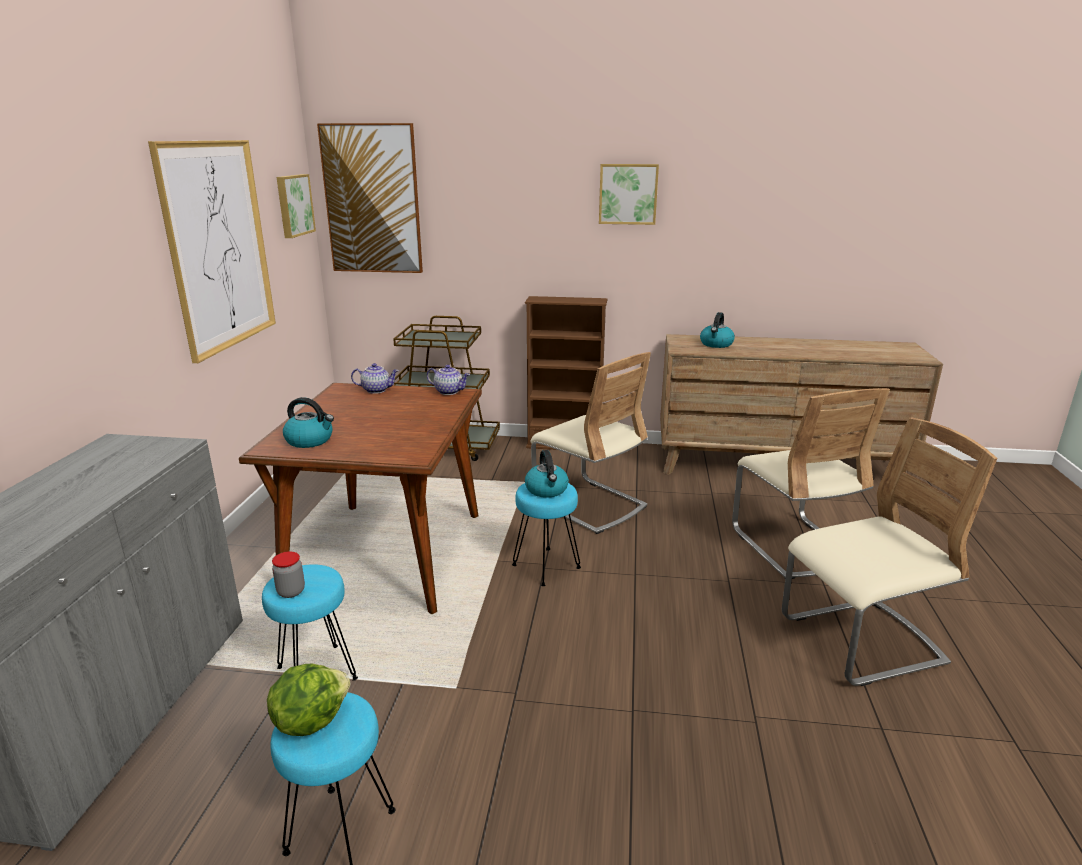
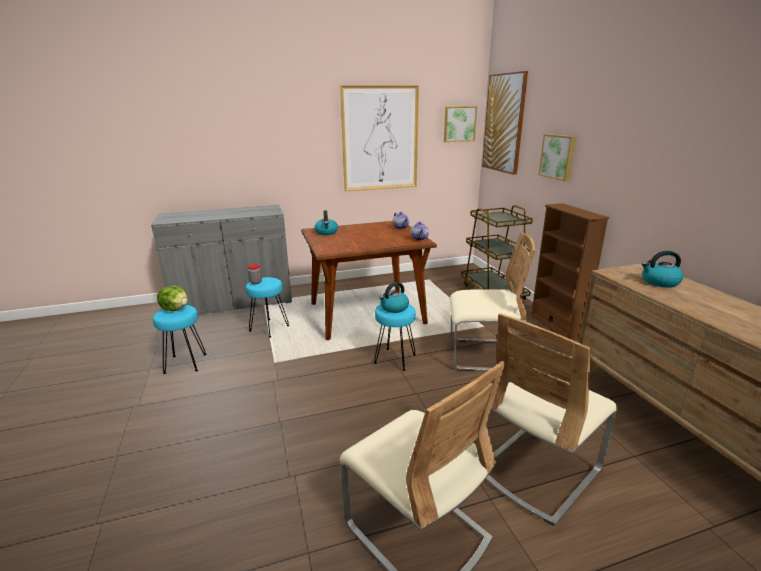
camera: 65 degrees right, 0 degrees up
beige chair [530,352,651,534] -> beige chair turned 105 degrees counterclockwise [450,233,535,371]
picture [599,164,659,225] -> picture moved to [539,134,576,181]

